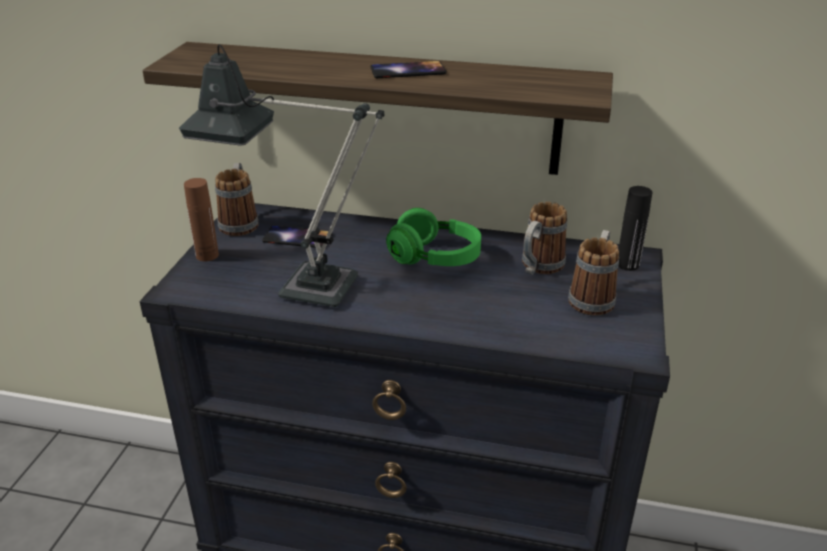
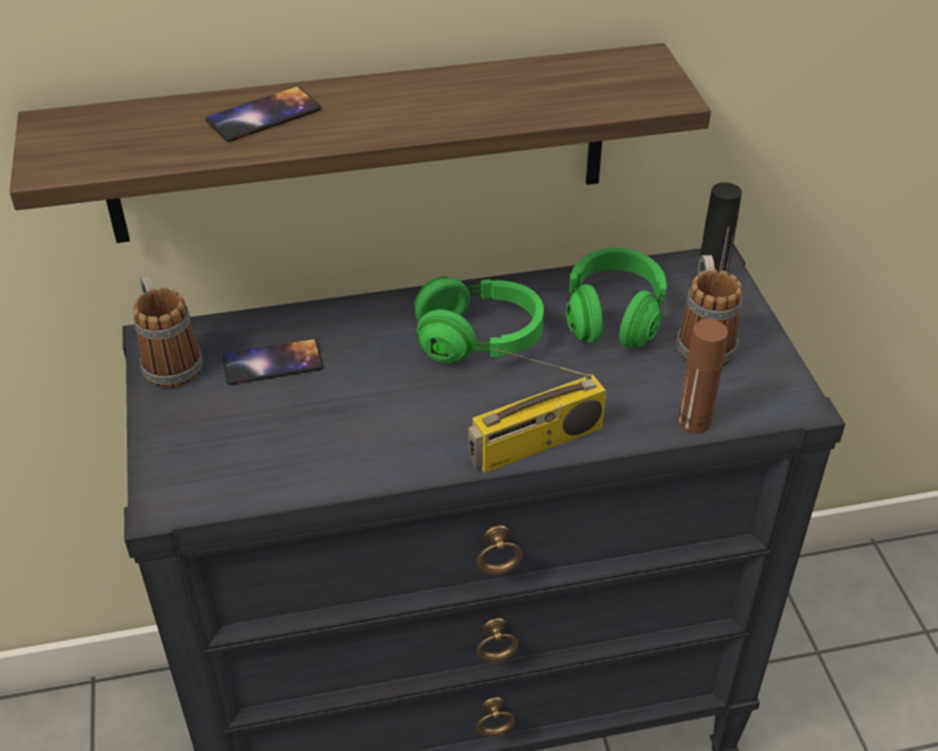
camera: 25 degrees left, 10 degrees up
table lamp [179,44,384,307] -> none
brown bottle [184,178,219,261] -> brown bottle moved to [678,319,728,434]
phone [370,61,447,78] -> phone moved to [205,87,321,142]
mug [522,202,567,275] -> green headphones [566,248,667,348]
none -> radio [468,348,606,473]

